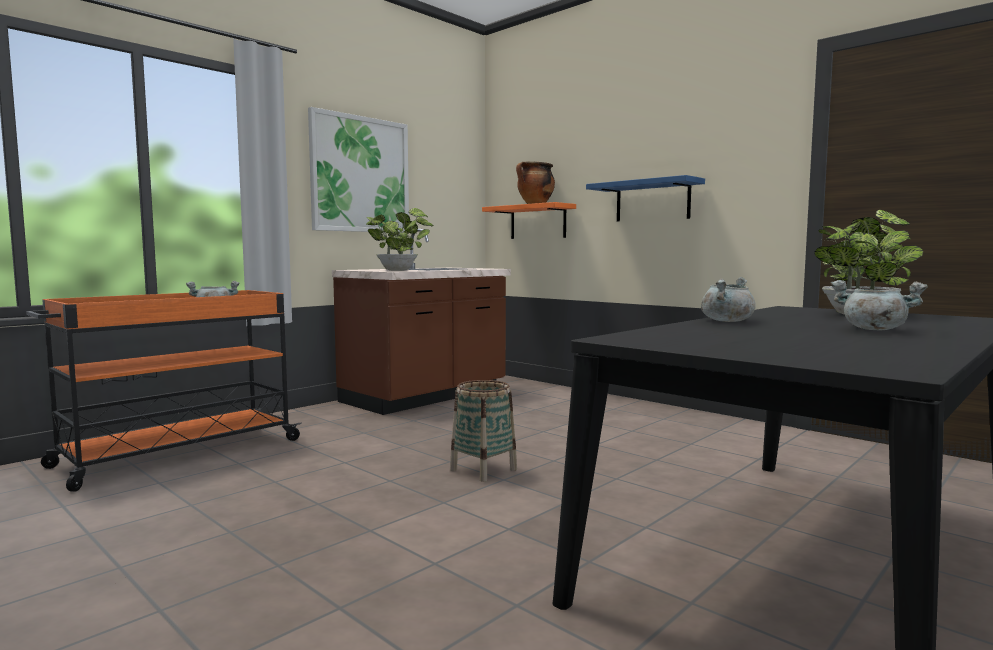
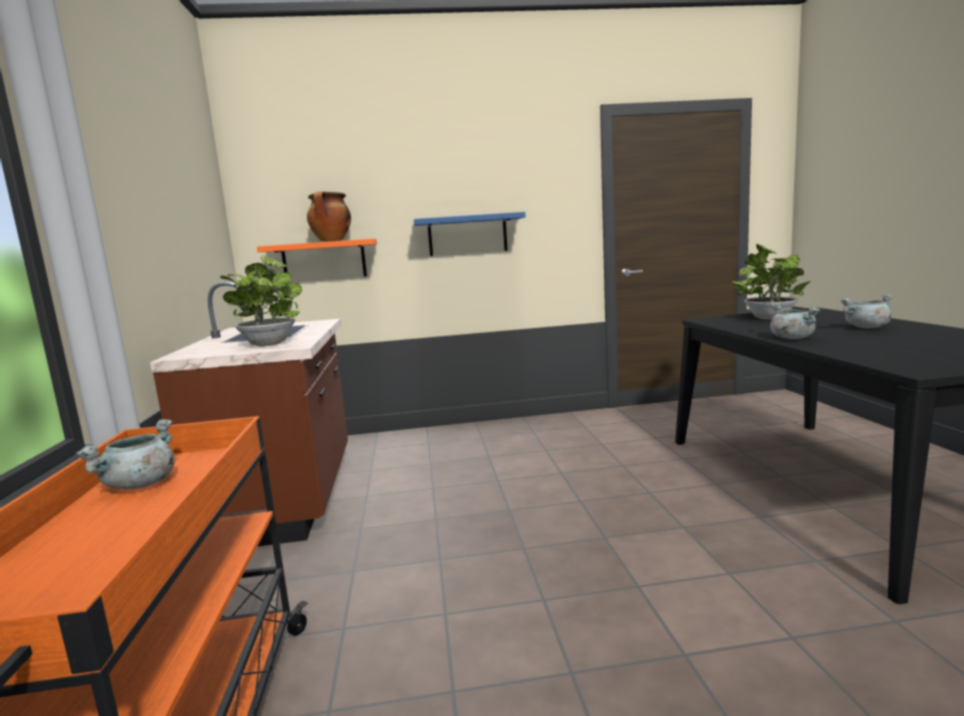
camera: 50 degrees left, 5 degrees up
picture [308,107,409,233] -> none
basket [450,380,517,482] -> none

